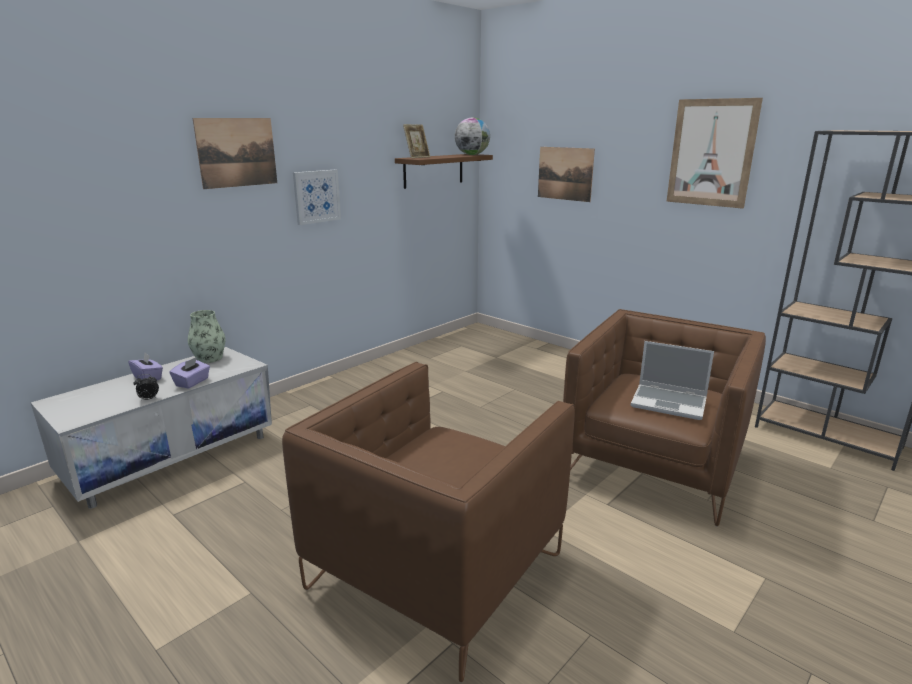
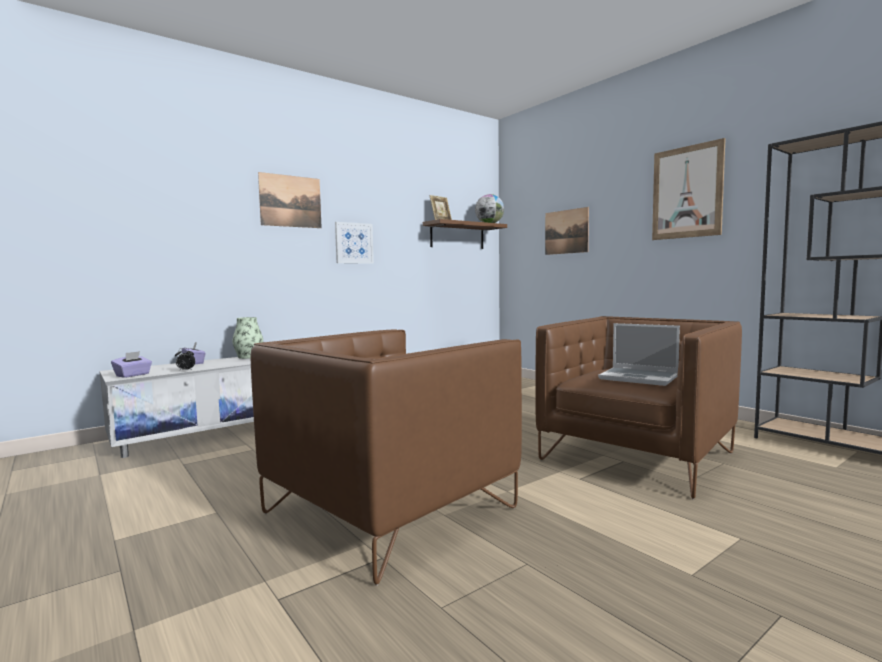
camera: 10 degrees right, 15 degrees down
purple tissue box [169,357,210,389] -> purple tissue box moved to [111,351,152,378]

